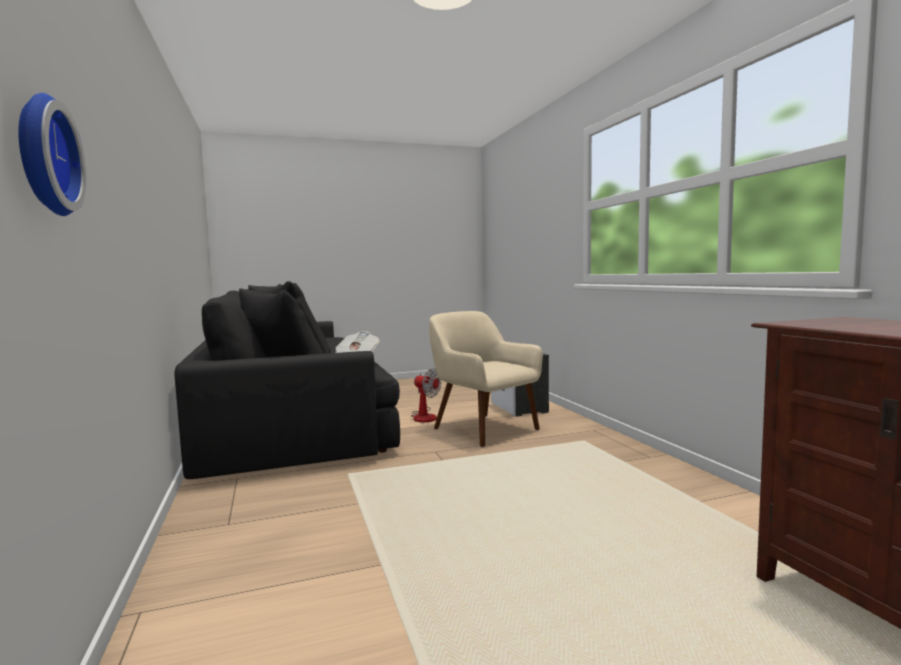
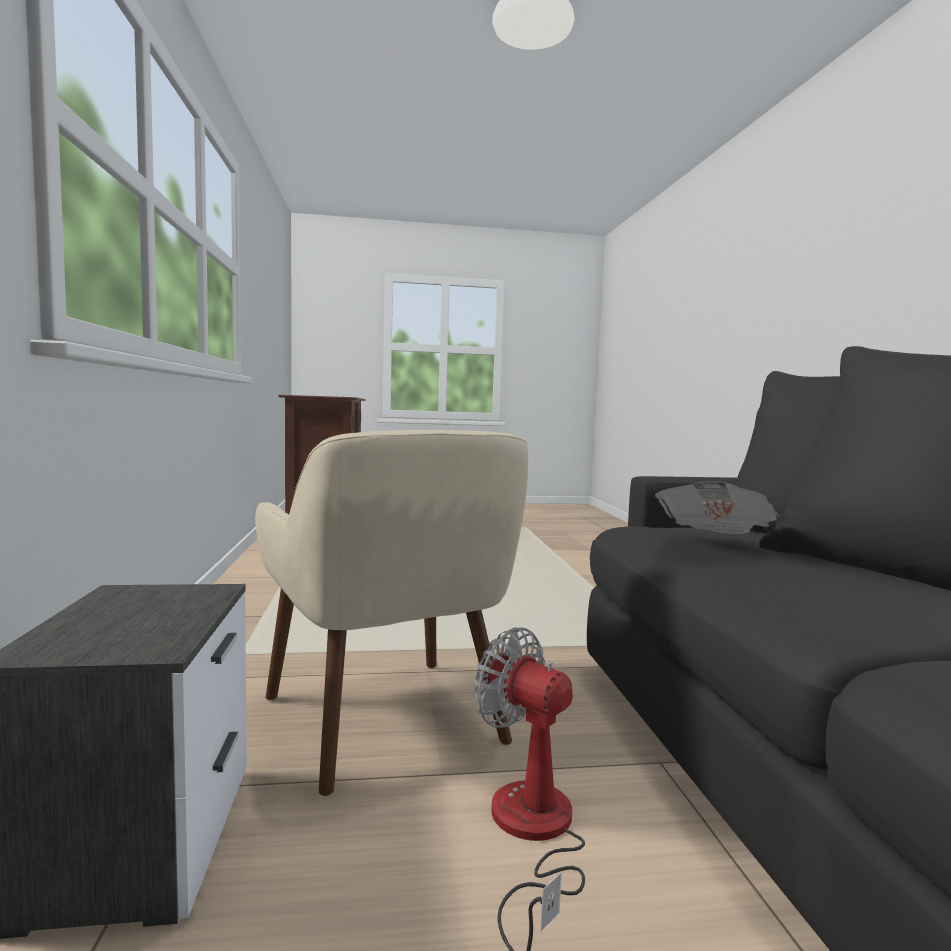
camera: 170 degrees left, 0 degrees up
wall clock [18,93,86,216] -> none

